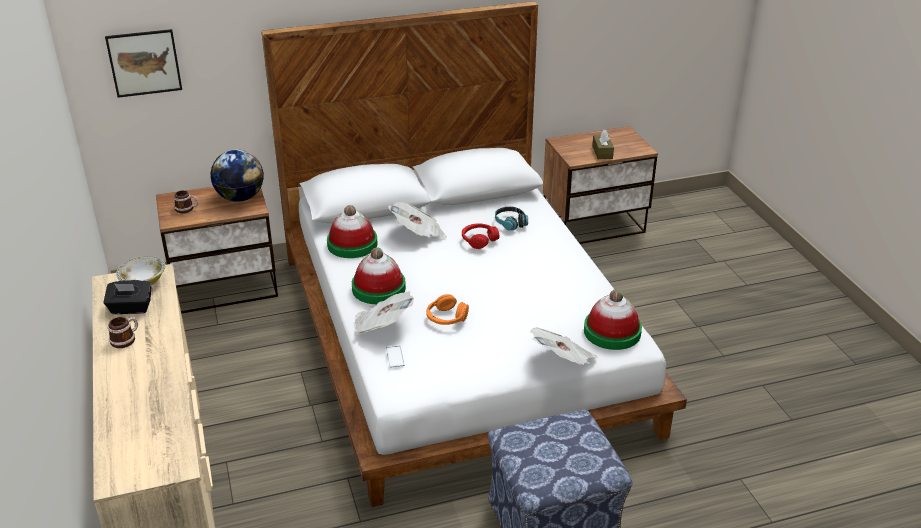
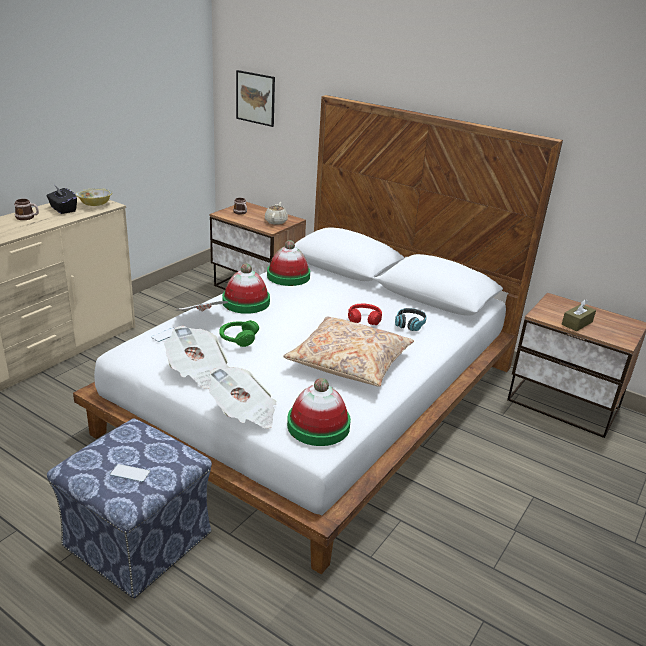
camera: 50 degrees right, 5 degrees down
globe [210,150,264,202] -> beige teapot [265,202,288,225]
newspaper [388,202,447,238] -> newspaper moved to [164,326,230,389]
orange headphones [426,294,469,325] -> green headphones [219,320,259,347]
none -> phone [110,464,150,482]
none -> beige pillow [283,317,414,387]

